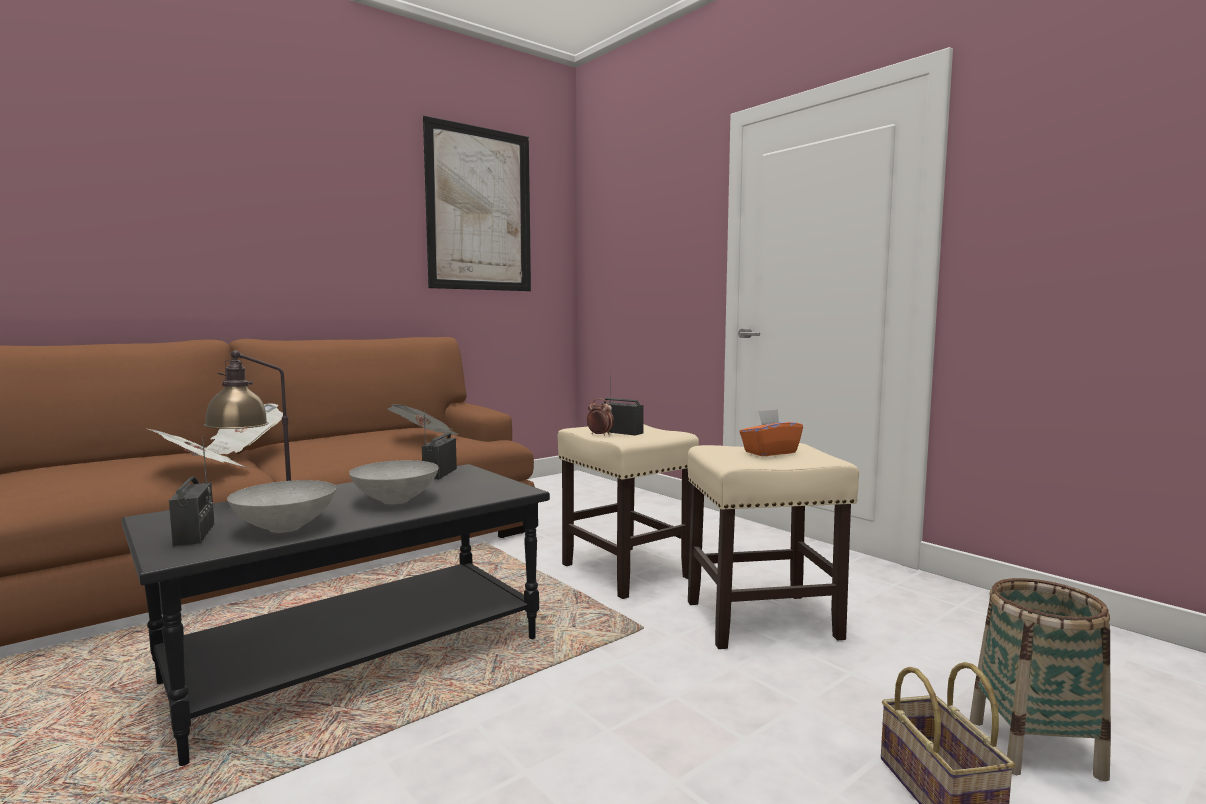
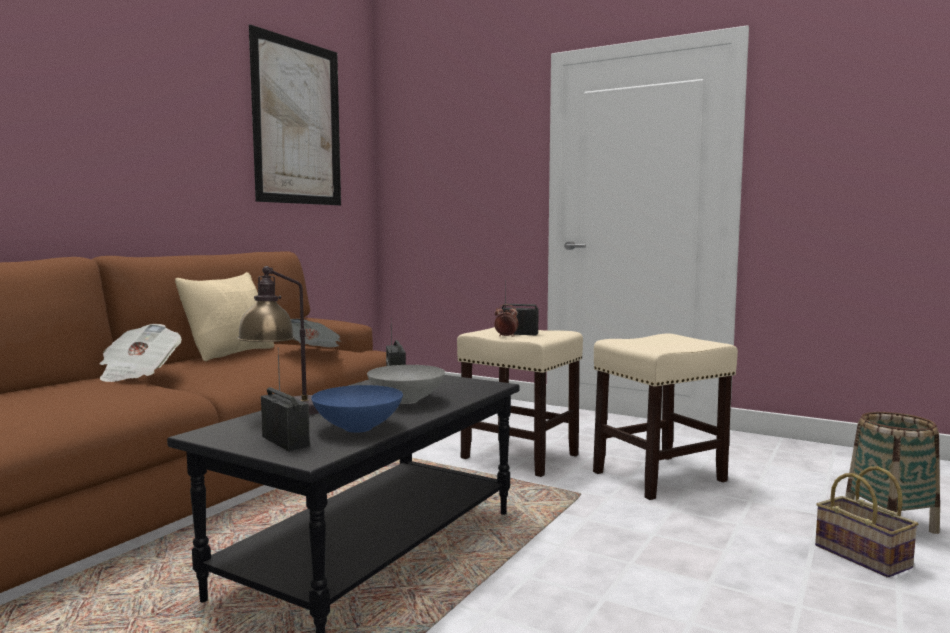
camera: 20 degrees left, 0 degrees up
newspaper [148,429,251,468] -> none
grey bowl [227,480,336,533] -> blue bowl [311,385,403,433]
orange tissue box [740,409,803,456] -> none
none -> beige pillow [175,272,274,361]

